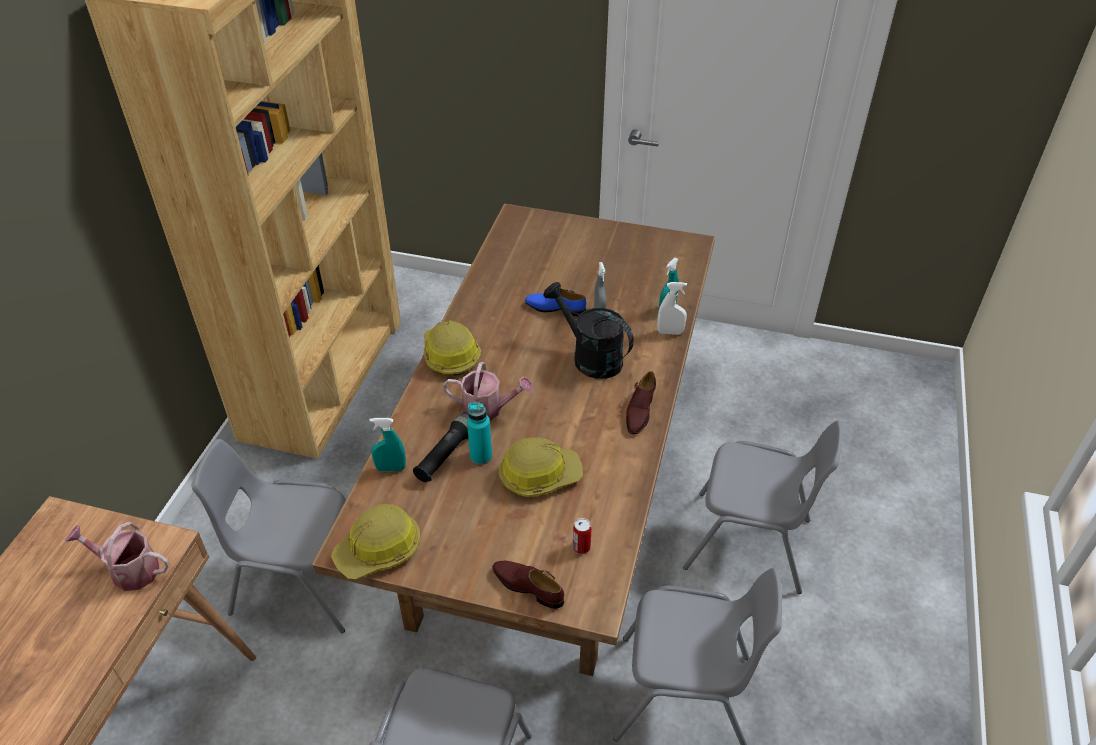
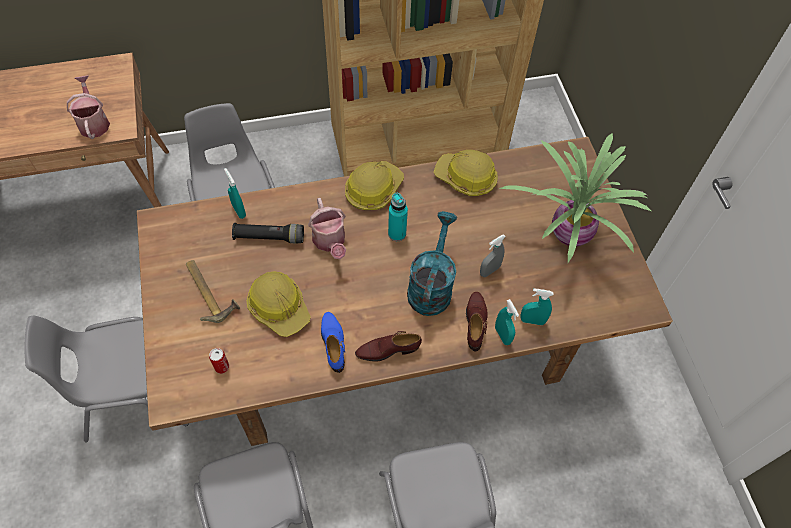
camera: 60 degrees right, 15 degrees up
hard hat [331,504,420,580] -> hard hat moved to [434,150,498,196]
turquoise bottle [467,402,492,465] -> turquoise bottle moved to [388,193,408,241]
brown shoe [492,561,564,609] -> brown shoe moved to [466,292,488,351]
blue shoe [525,289,586,317] -> blue shoe moved to [321,312,345,373]
black watering can [543,282,634,379] -> turquoise watering can [407,211,457,316]
white spray bottle [657,282,687,335] -> turquoise spray bottle [495,299,519,345]
none -> hammer [186,260,240,323]
none -> potted plant [499,133,651,263]

